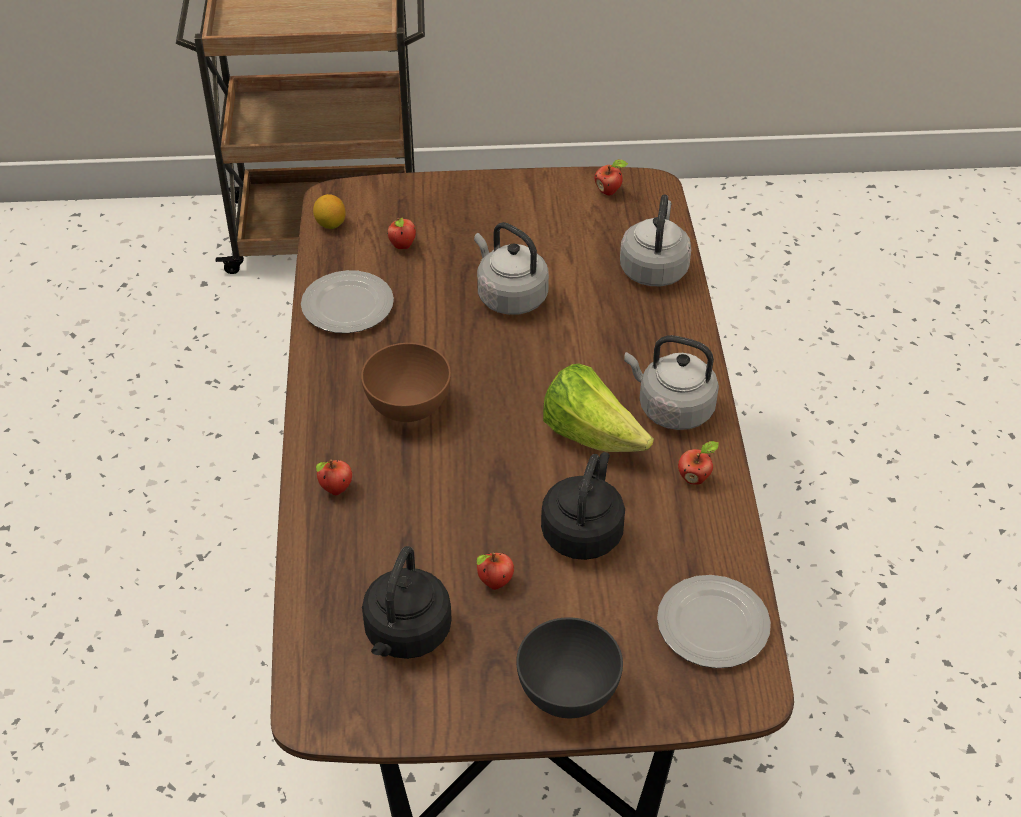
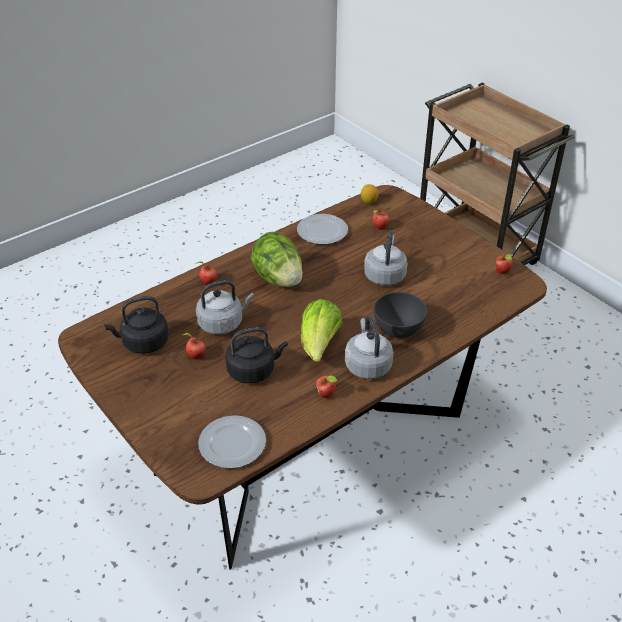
camera: 55 degrees right, 5 degrees down
brown bowl [361,343,451,422] -> lettuce [251,232,303,287]
grey bowl [516,618,623,718] -> grey bowl moved to [374,292,427,338]
grey kettle [620,195,691,286] -> grey kettle moved to [196,280,254,334]

